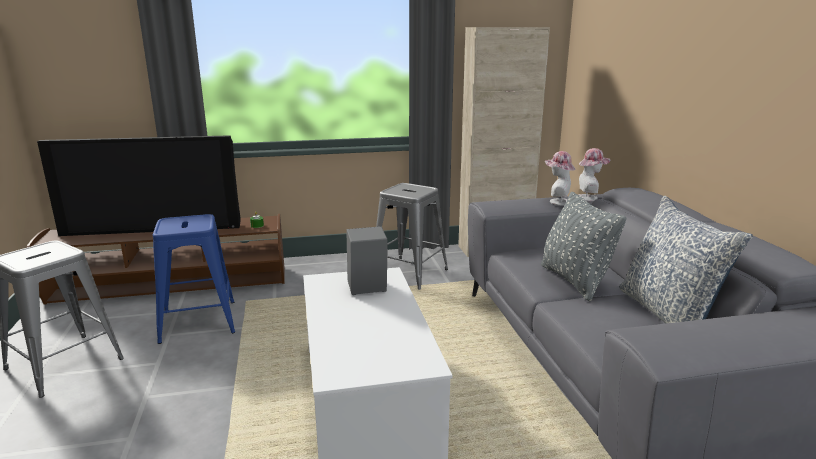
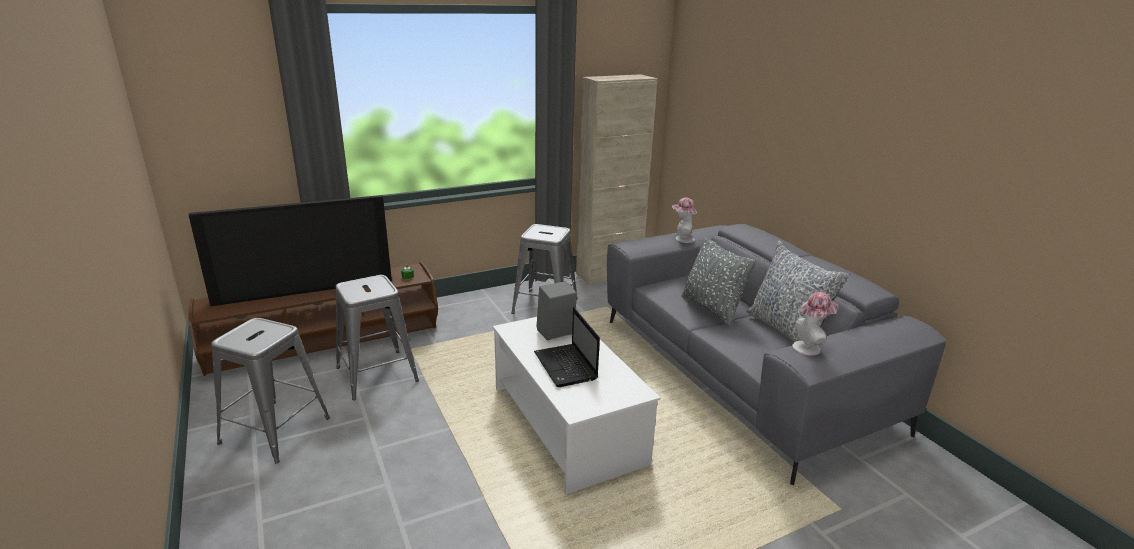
camera: 15 degrees left, 5 degrees up
blue stool [153,214,235,344] -> grey stool [335,275,419,400]
hat [578,148,610,201] -> hat moved to [792,292,838,356]
none -> laptop [534,307,600,387]

